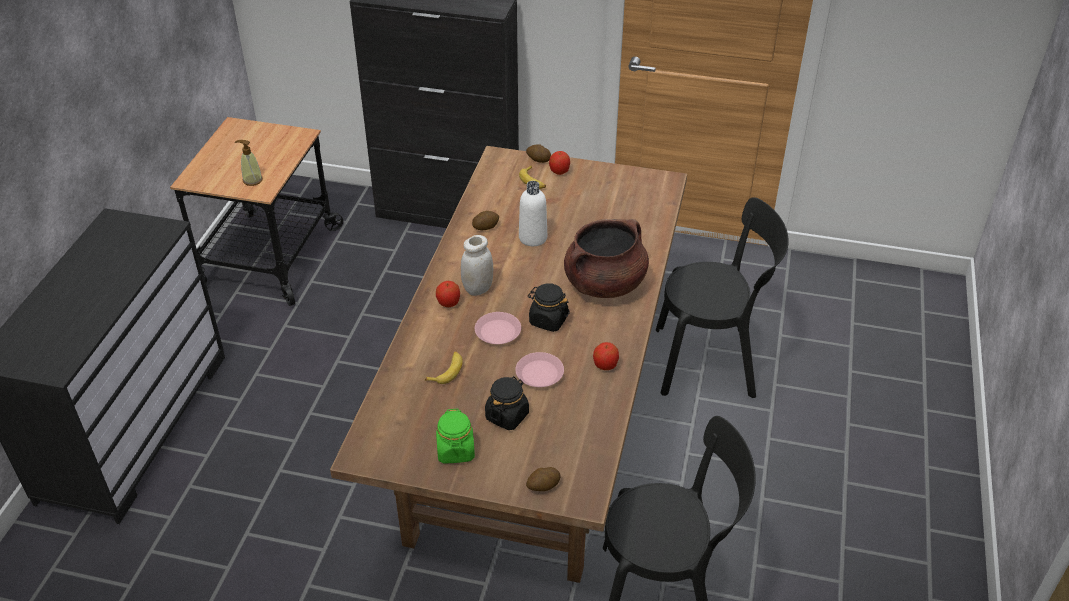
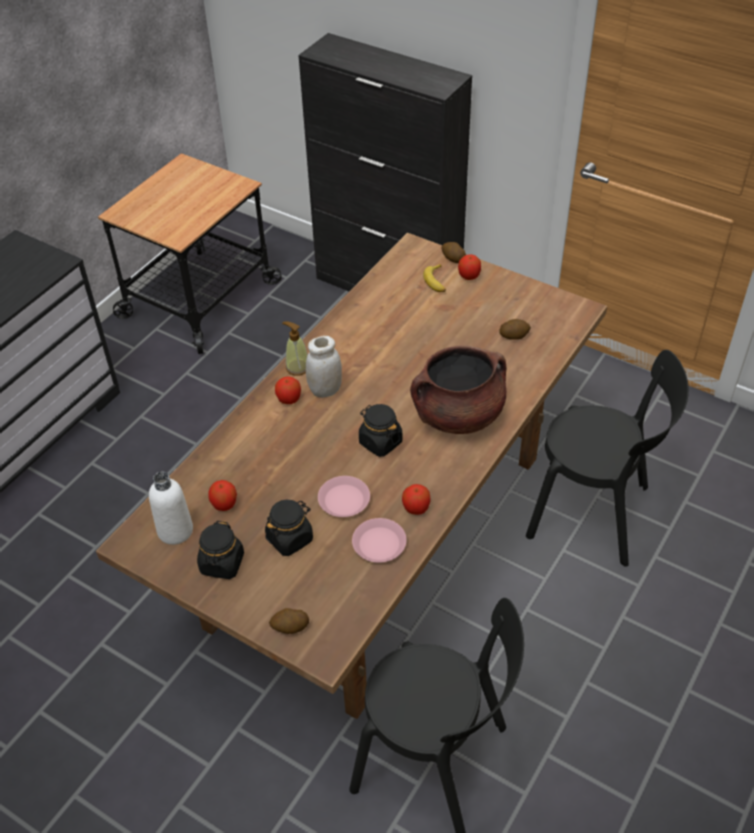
camera: 20 degrees right, 5 degrees up
soap dispenser [235,140,263,186] -> soap dispenser moved to [282,321,308,376]
banana [425,351,463,384] -> none
green jar [436,409,475,463] -> black jar [197,521,244,579]
potato [472,211,499,230] -> potato moved to [499,319,531,340]
pink plate [475,312,521,344] -> pink plate moved to [352,518,407,563]
white bottle [519,181,547,246] -> white bottle moved to [149,472,193,545]
none -> apple [208,480,237,511]

